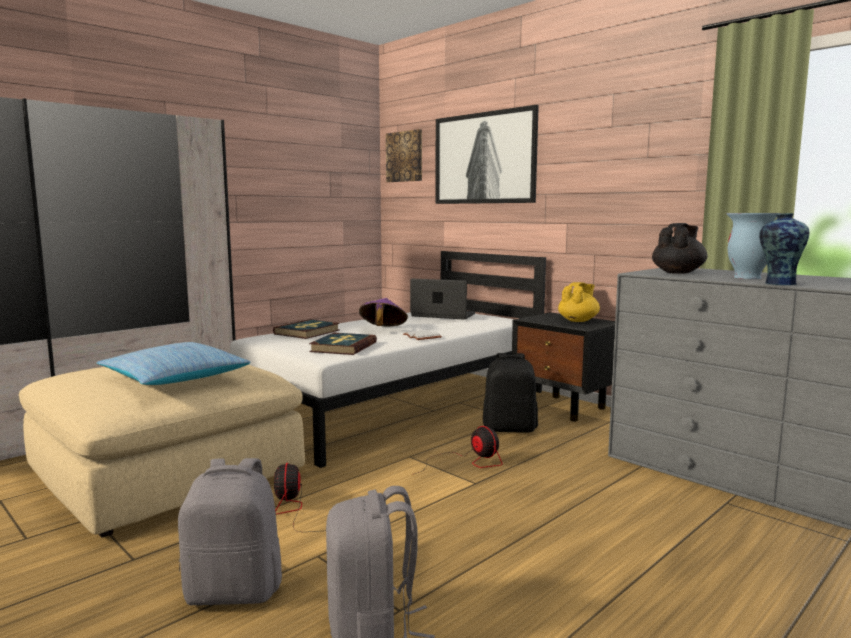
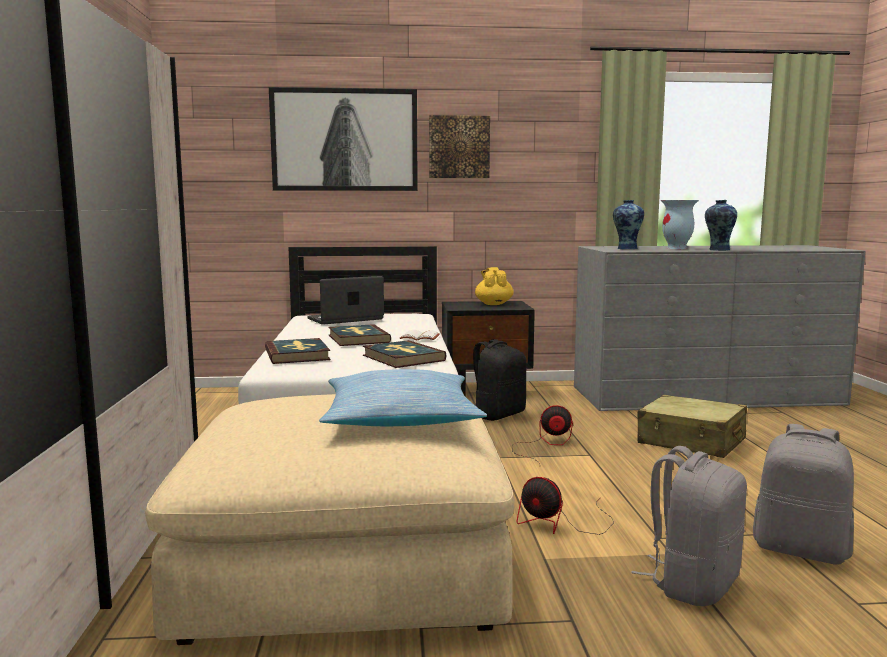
camera: 50 degrees left, 0 degrees up
purple hat [359,298,408,327] -> book [328,324,391,346]
picture [386,129,422,182] -> picture moved to [429,115,490,178]
black teapot [652,223,708,274] -> vase [613,200,644,249]
none -> beige suitcase [637,395,747,458]

